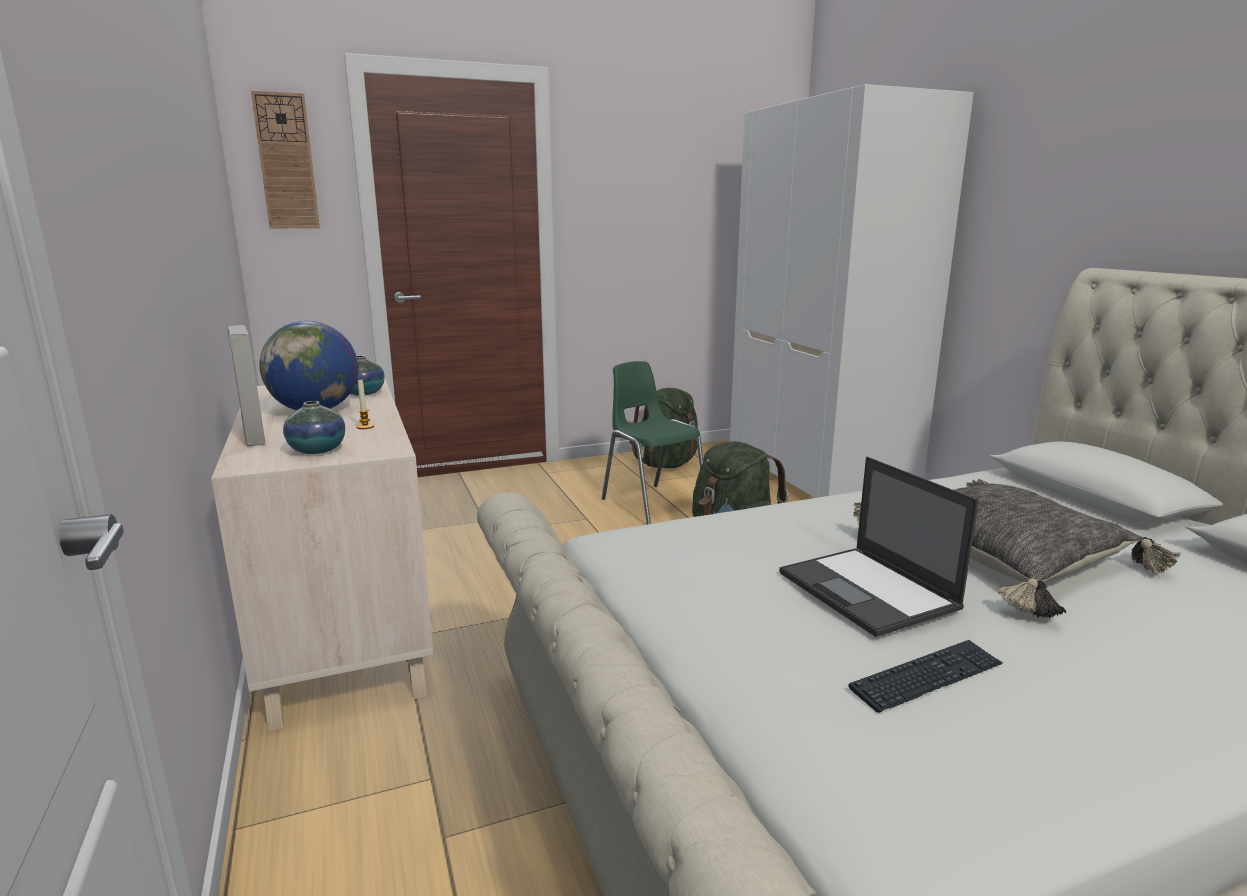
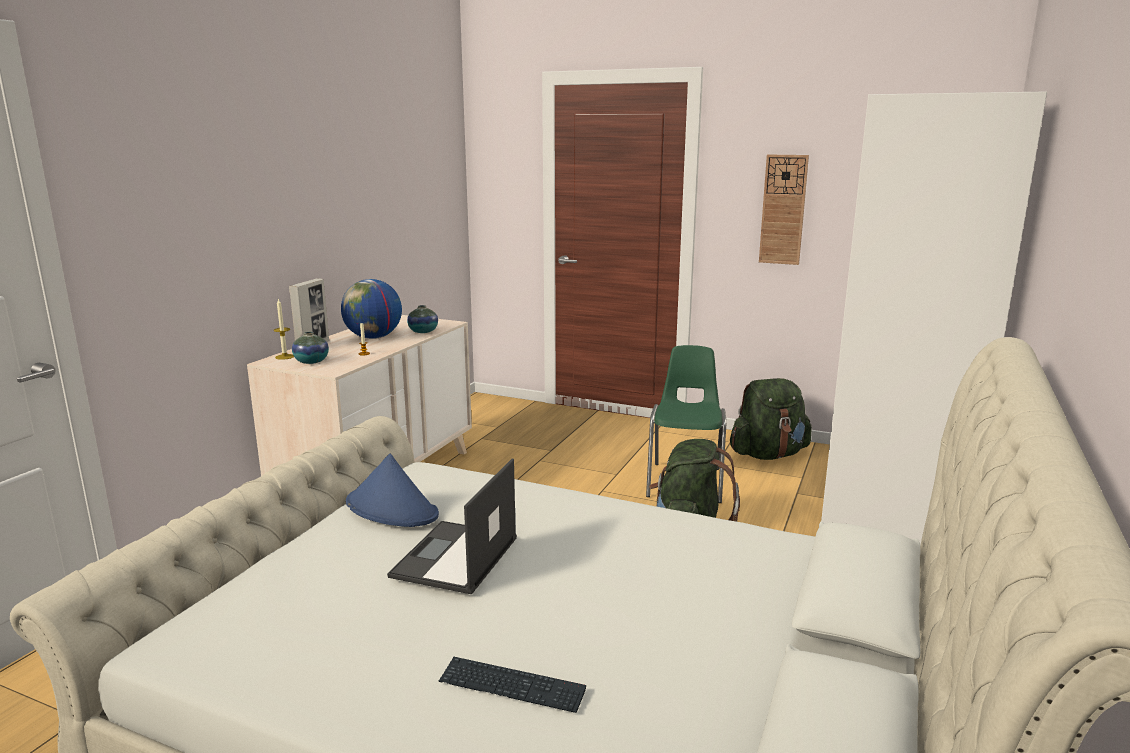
camera: 45 degrees right, 0 degrees up
wall clock [251,91,320,228] -> wall clock moved to [759,155,809,265]
keyboard [848,640,1003,713] -> keyboard moved to [439,657,586,713]
pillow [853,478,1181,619] -> none
none -> candle [274,298,294,360]
none -> blue hat [346,454,439,527]

